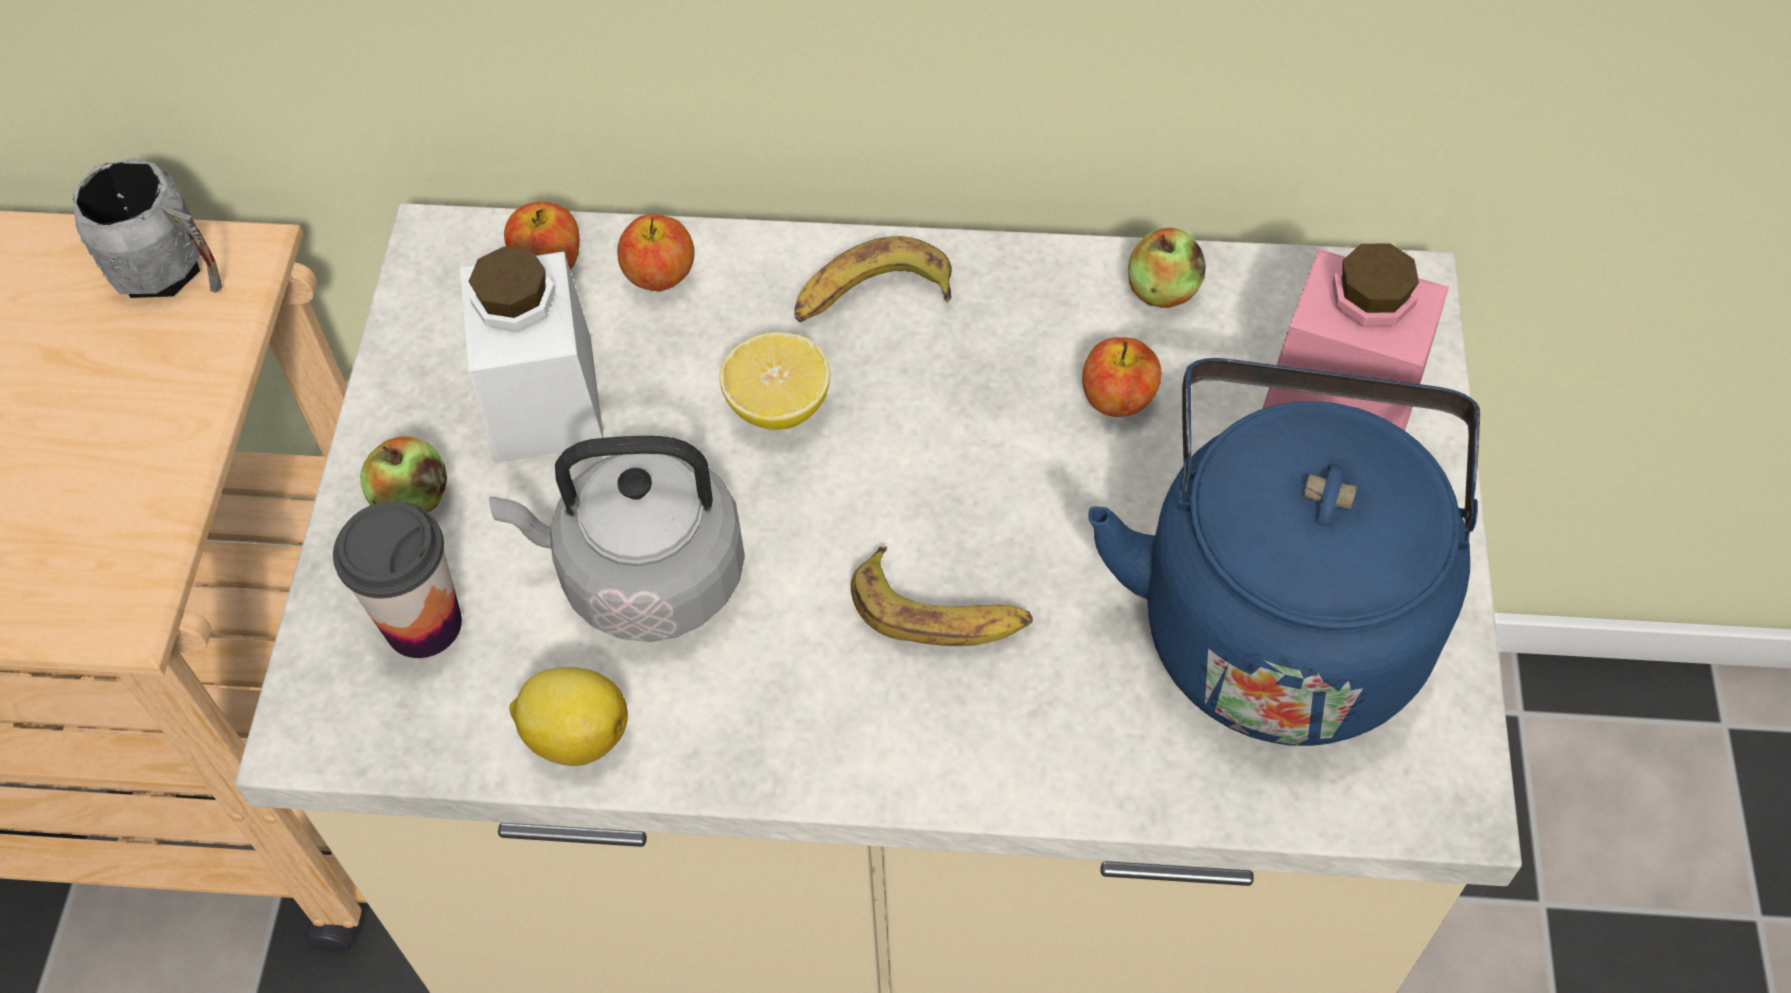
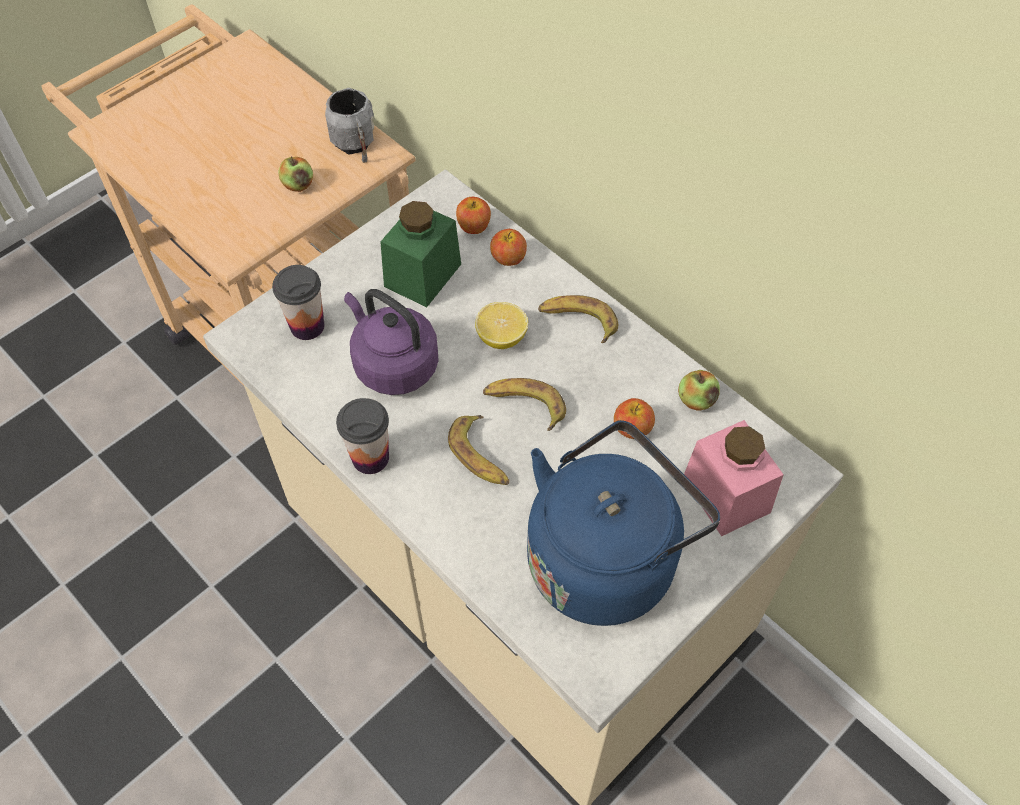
camera: 40 degrees right, 0 degrees up
apple [360,436,447,512] -> apple moved to [278,156,313,192]
white jar [460,246,604,463] -> green jar [381,201,461,307]
grey kettle [489,436,745,642] -> purple kettle [344,289,439,395]
lemon [509,667,628,766] -> none
none -> cup [336,398,389,474]
none -> banana [483,378,566,431]

